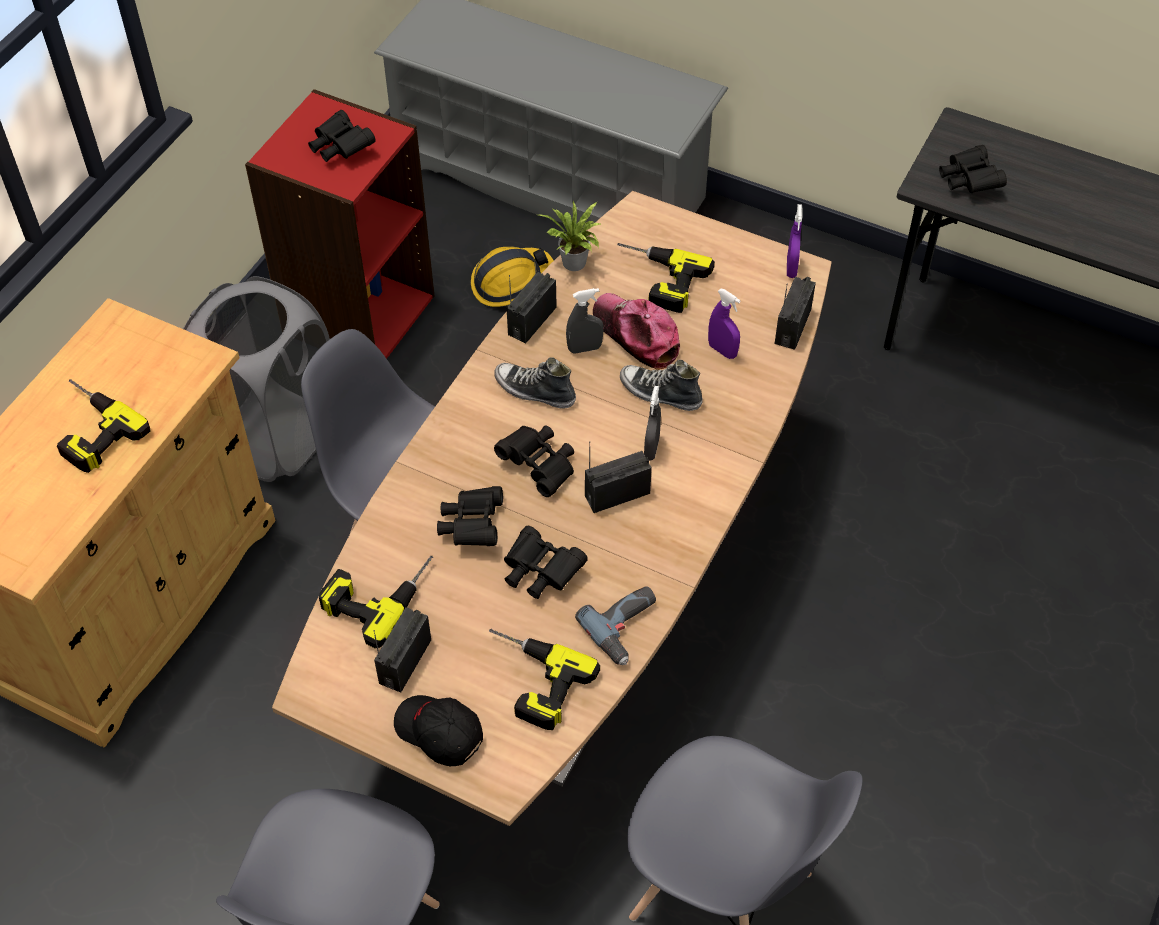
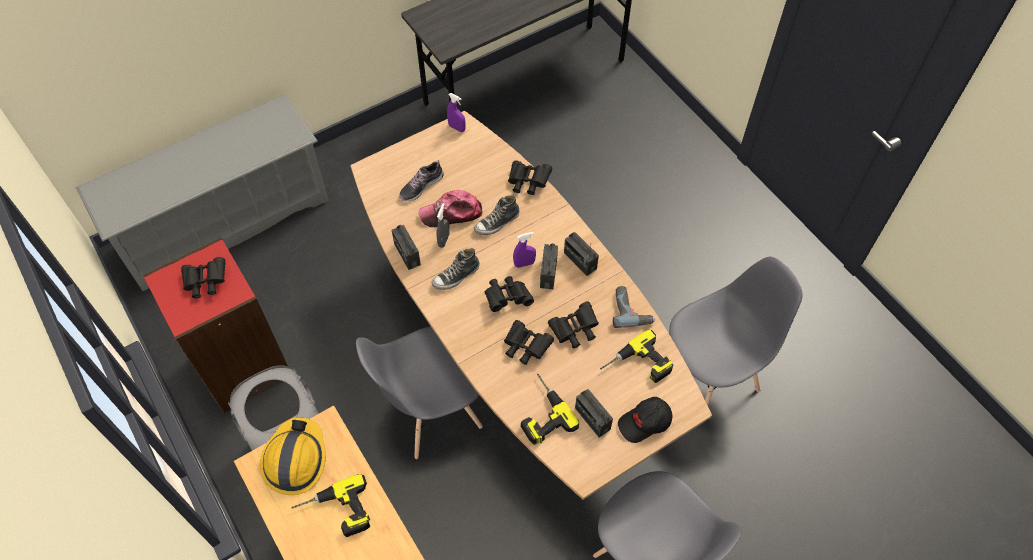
camera: 60 degrees left, 5 degrees up
hard hat [471,247,554,307] -> hard hat moved to [260,417,326,495]
potted plant [539,201,602,271] -> none
power drill [617,243,715,313] -> shoe [399,160,444,202]
grey spray bottle [644,386,661,461] -> none
purple spray bottle [708,289,741,359] -> purple spray bottle moved to [513,232,536,268]
radio [774,277,816,350] -> radio moved to [564,232,599,276]
black binoculars [939,145,1007,193] -> black binoculars moved to [508,161,552,195]

